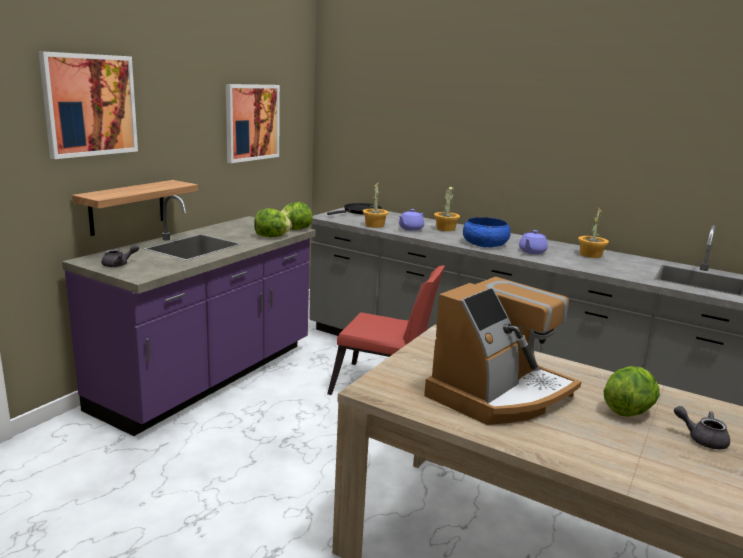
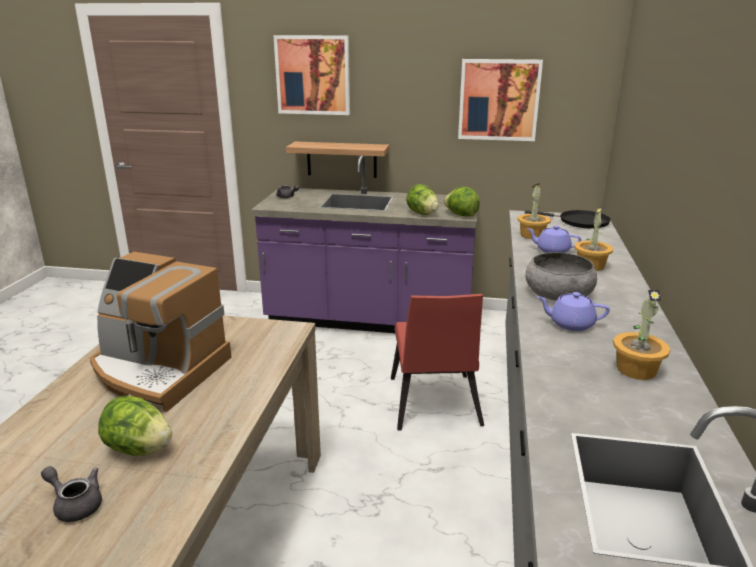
camera: 70 degrees right, 5 degrees up
blue bowl [463,217,511,247] -> grey bowl [525,252,597,301]
grey teapot [674,406,730,450] -> grey teapot turned 75 degrees counterclockwise [41,466,102,522]

